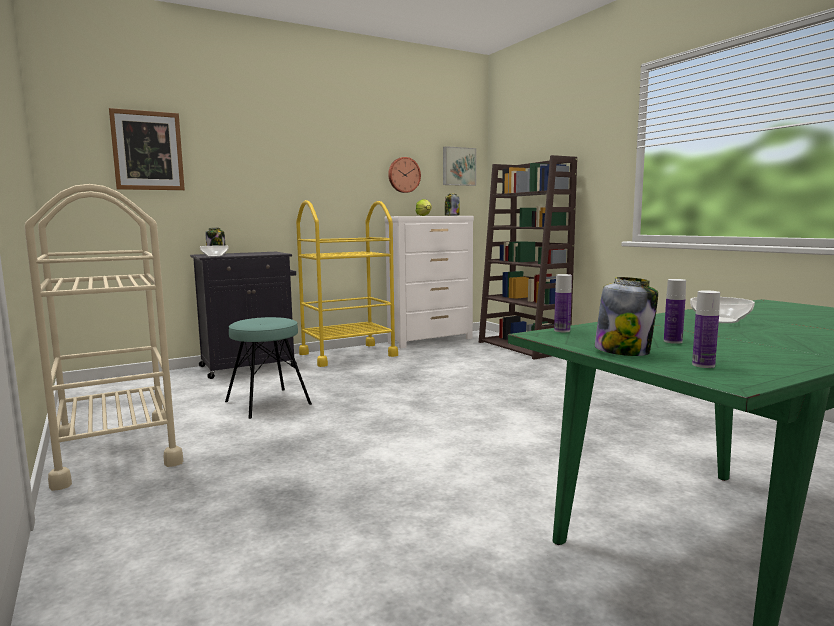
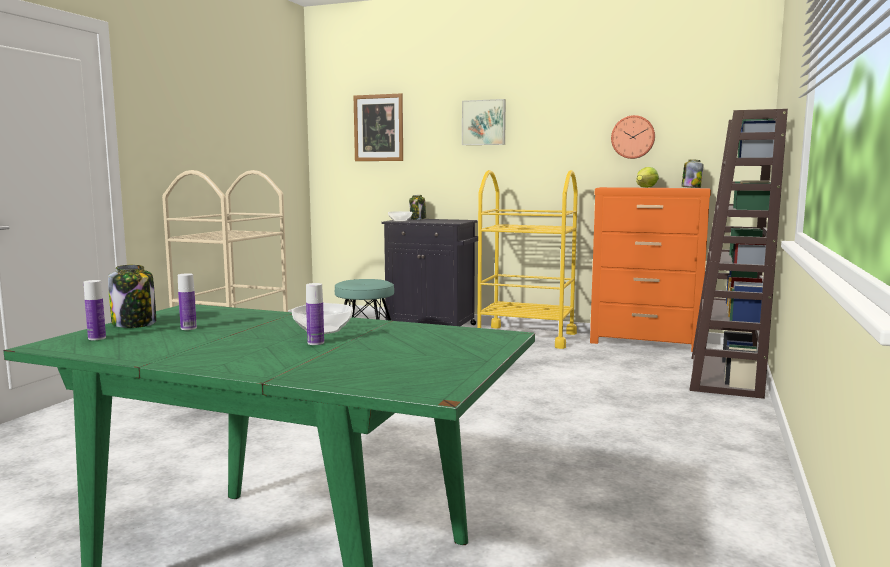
camera: 50 degrees right, 0 degrees up
white dresser [385,216,474,348] -> orange dresser [590,187,711,352]
picture [443,146,476,186] -> picture moved to [462,99,506,145]
bottle [554,274,572,332] -> bottle moved to [306,283,324,345]

